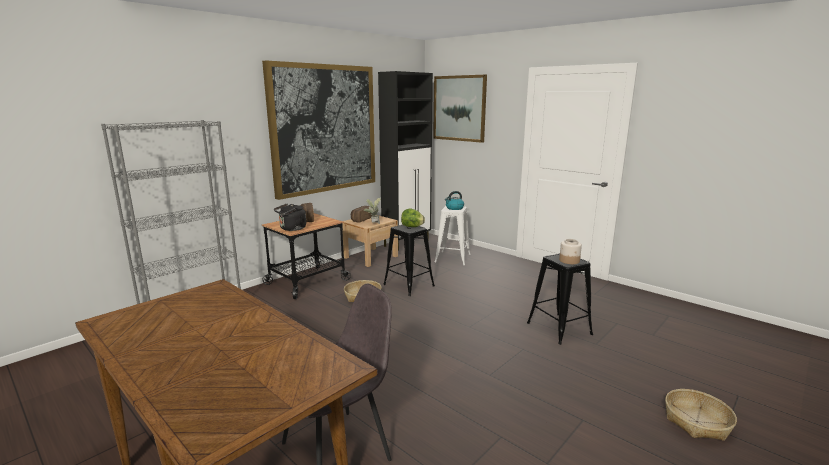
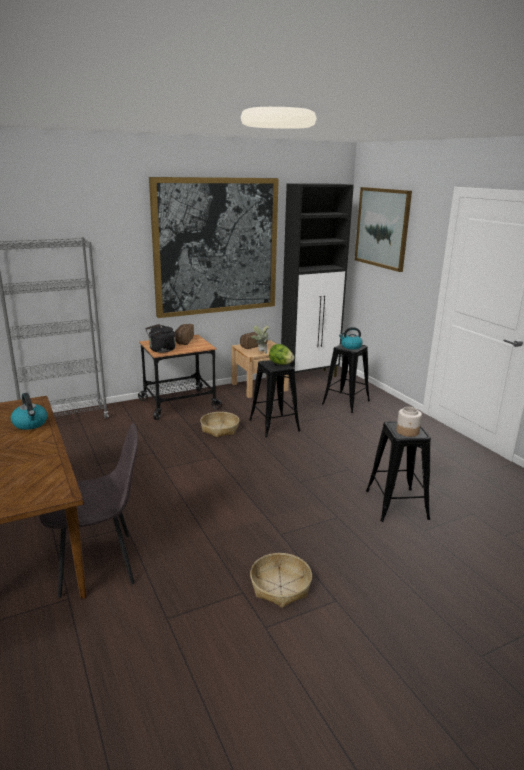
camera: 20 degrees right, 5 degrees up
white stool [435,206,470,265] -> black stool [322,344,370,413]
basket [665,389,737,441] -> basket moved to [250,553,312,608]
none -> kettle [11,393,48,430]

